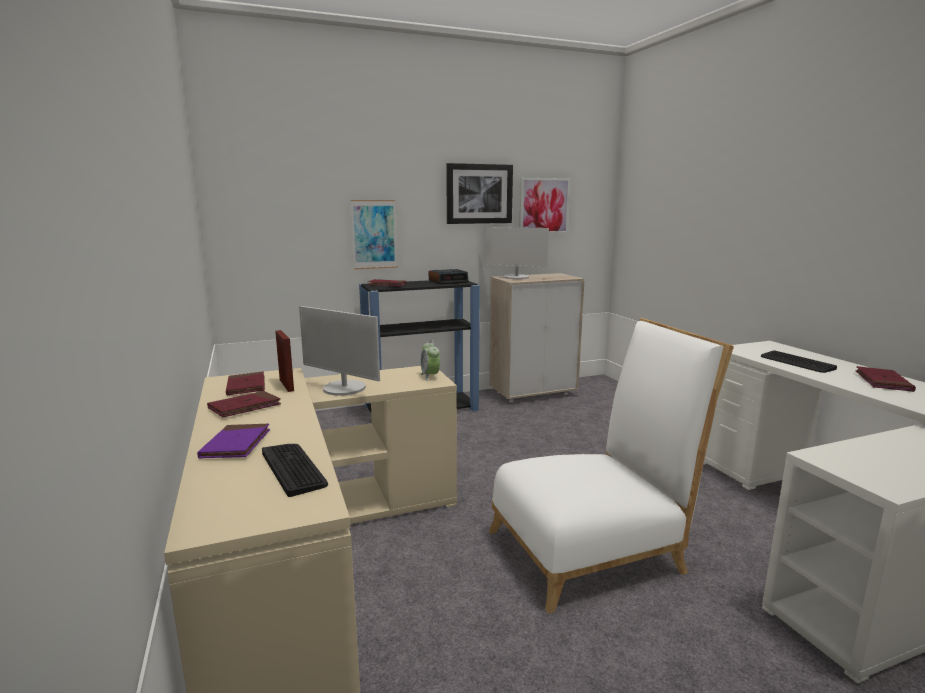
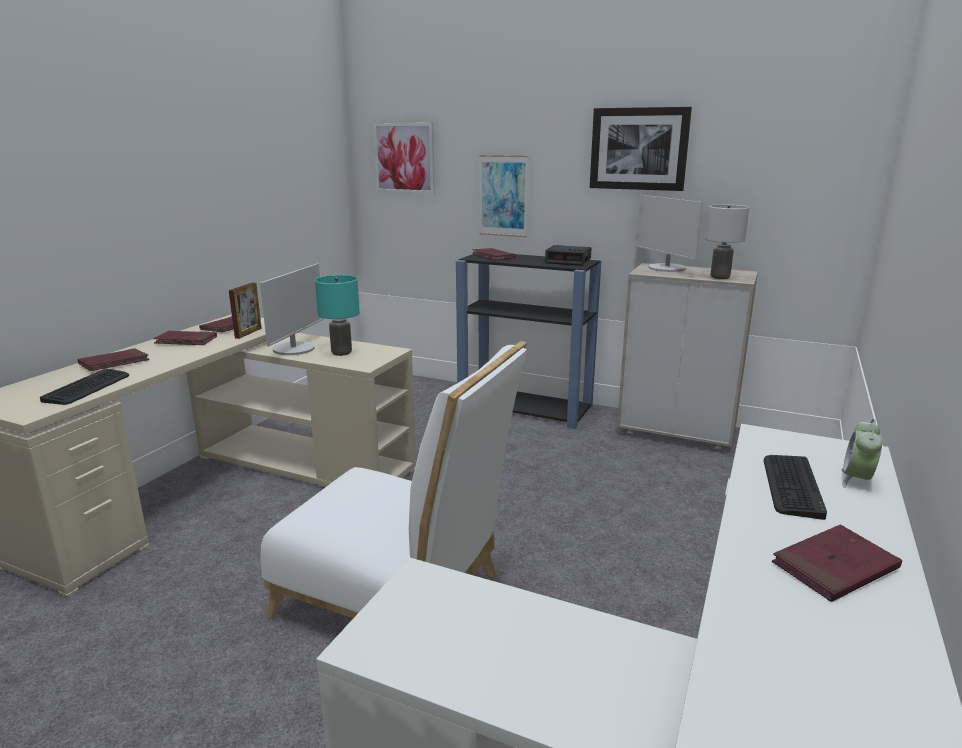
camera: 45 degrees right, 5 degrees up
purple book [197,424,270,459] -> red book [78,348,149,371]
monitor [299,306,380,396] -> monitor turned 150 degrees counterclockwise [260,264,323,355]
alarm clock [420,340,440,381] -> alarm clock moved to [842,419,882,488]
picture [519,178,571,234] -> picture moved to [373,123,435,194]
none -> turquoise table lamp [315,275,360,356]
none -> white table lamp [705,204,750,279]

